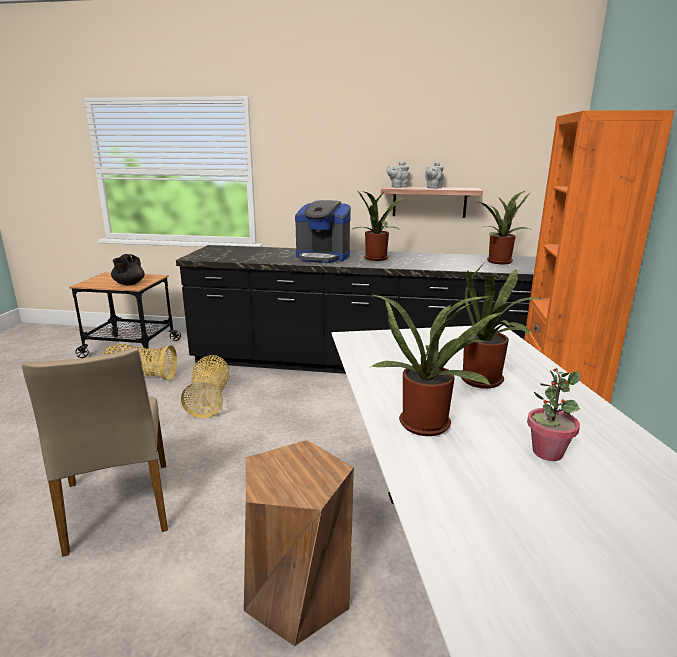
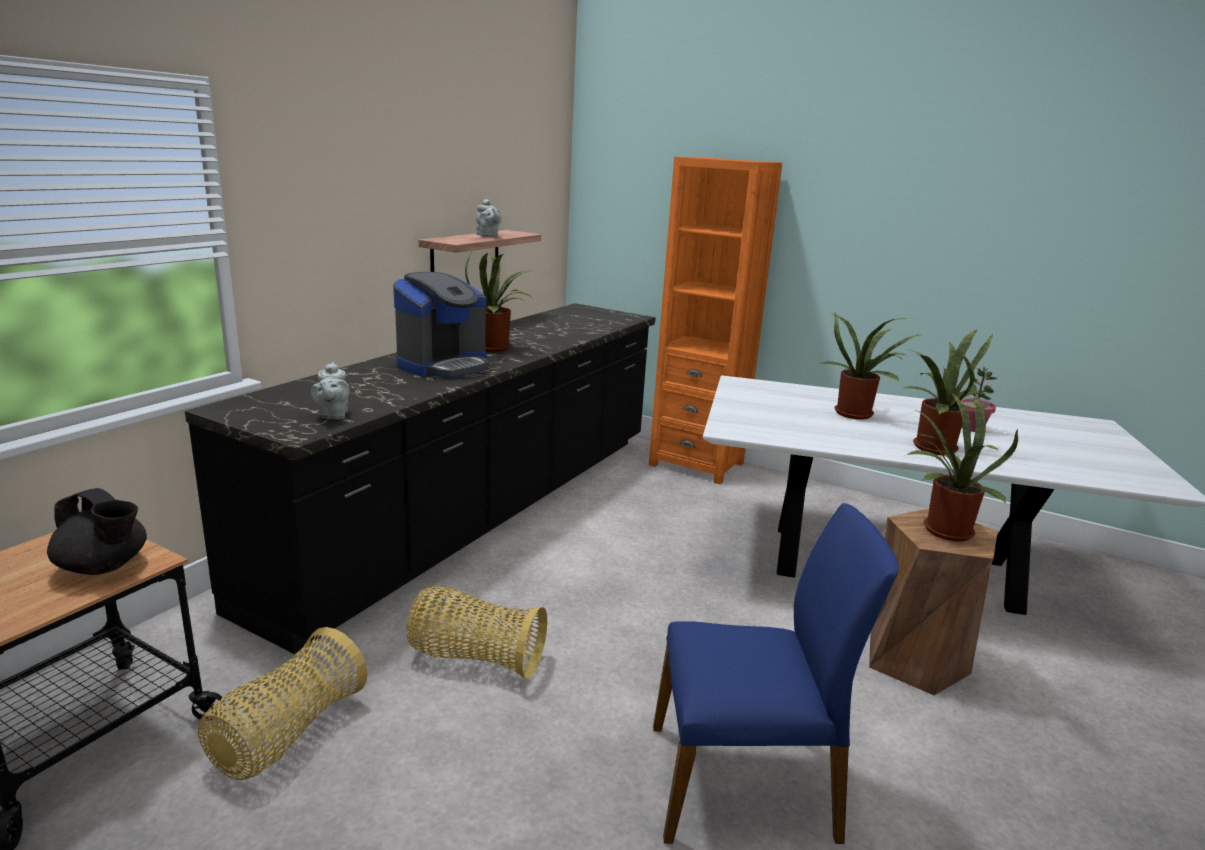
camera: 70 degrees left, 0 degrees up
beige chair [22,348,168,557] -> blue chair [653,503,899,844]
grey teapot [386,161,409,188] -> grey teapot moved to [311,362,350,419]
potted plant [478,191,531,264] -> potted plant moved to [906,392,1018,542]

